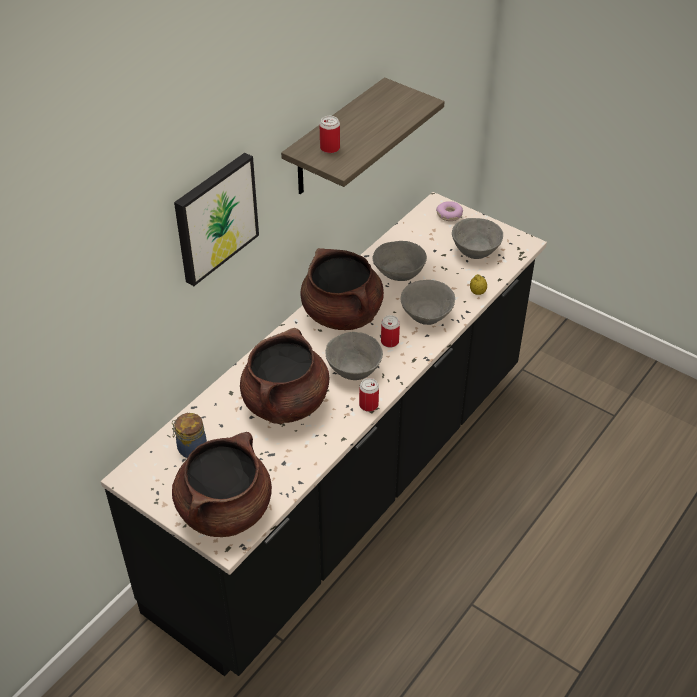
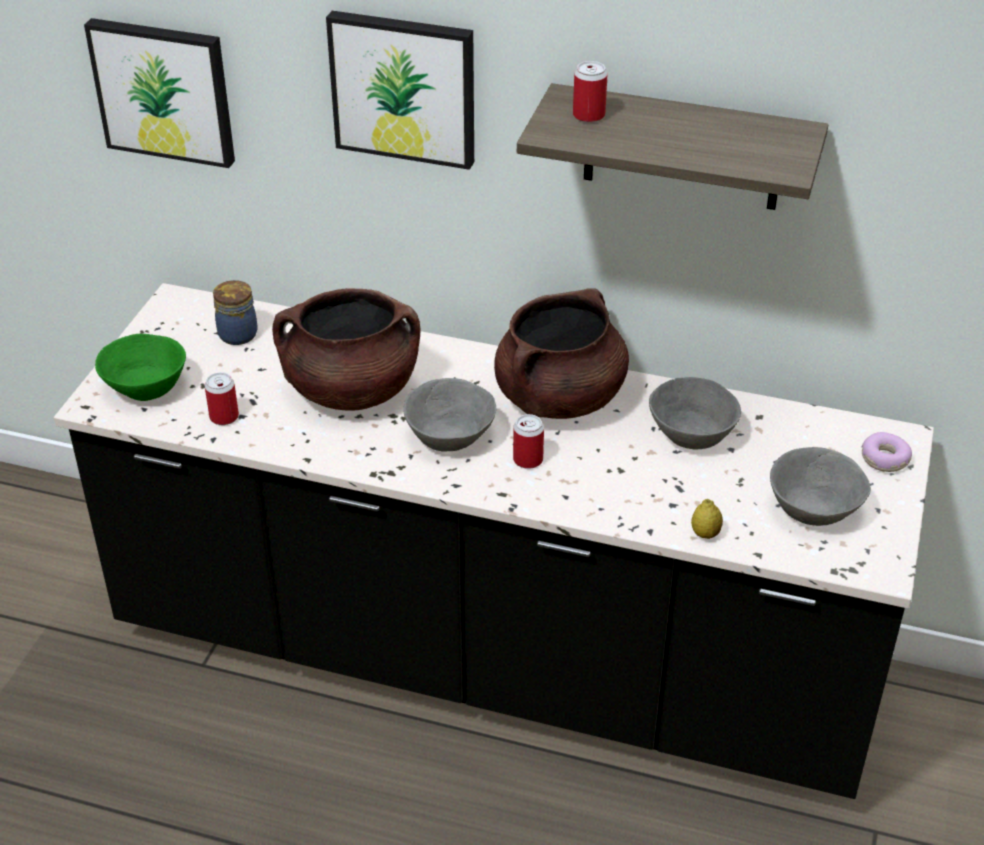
camera: 70 degrees right, 5 degrees down
brown cooking pot [172,432,272,537] -> green bowl [95,334,186,401]
can [359,378,379,412] -> can moved to [205,372,239,425]
grey bowl [400,280,455,325] -> none
none -> picture [84,18,235,168]

